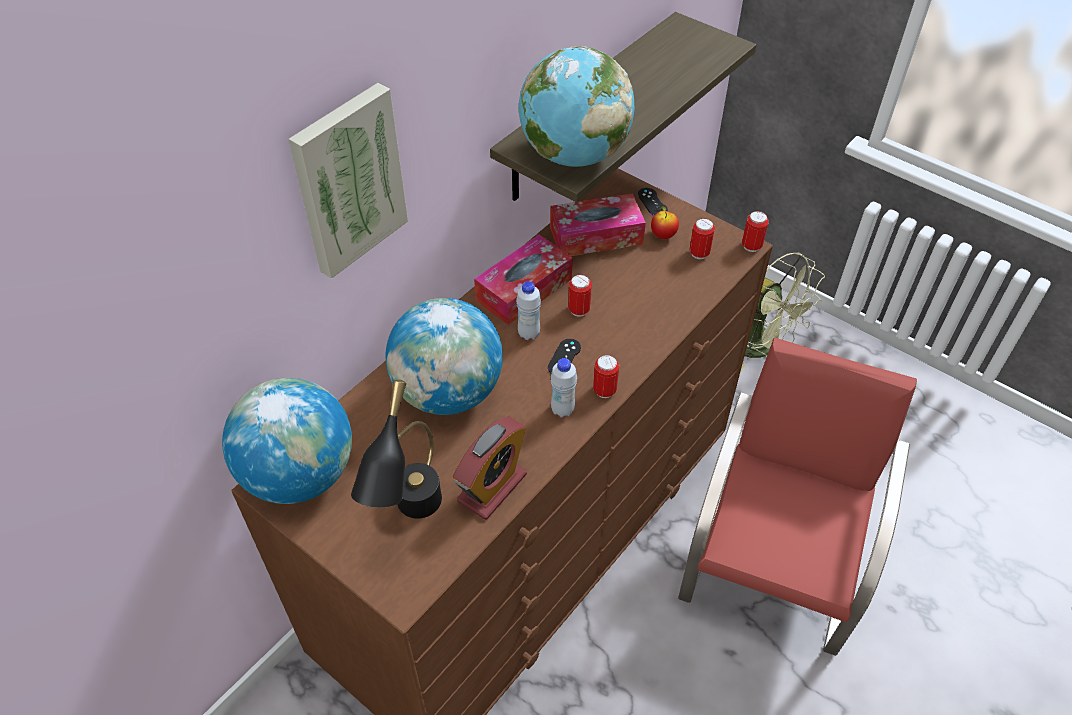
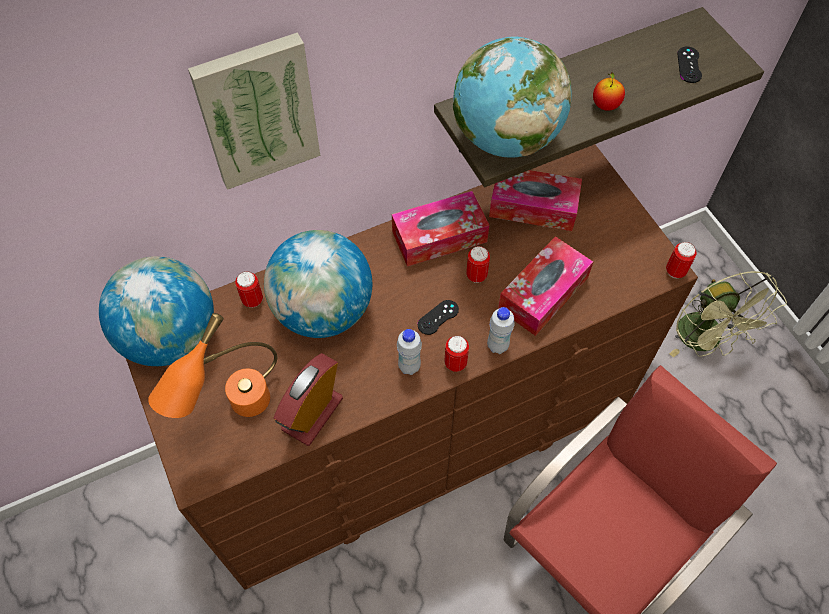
camera: 25 degrees right, 10 degrees up
black table lamp [351,380,442,519] -> orange table lamp [148,313,277,418]
alarm clock [453,416,527,520] -> alarm clock turned 150 degrees clockwise [273,353,343,446]
white bottle [516,281,541,340] -> white bottle moved to [487,307,515,354]
black game controller [638,188,668,216] -> black game controller moved to [677,46,702,83]
apple [651,206,679,239] -> apple moved to [593,73,625,111]
can [689,218,715,259] -> can moved to [235,271,263,308]
none -> tissue box [498,236,593,336]

